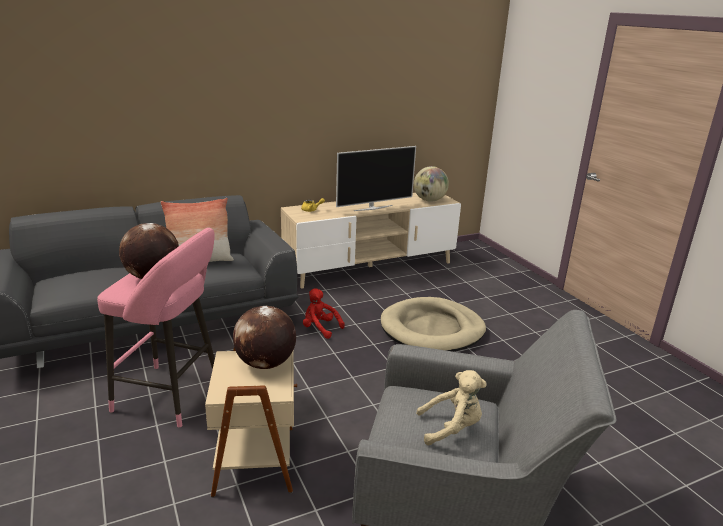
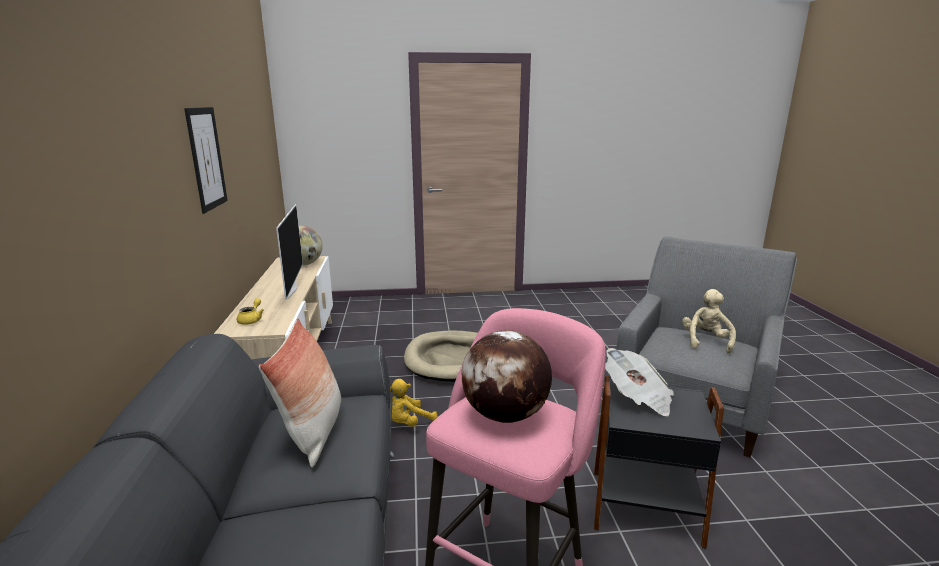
camera: 70 degrees left, 5 degrees down
beige side table [205,348,297,497] -> black side table [594,376,724,549]
globe [233,306,296,369] -> newspaper [605,348,674,416]
red plush toy [303,289,345,339] -> yellow plush toy [390,379,438,427]
none -> picture [184,107,228,214]

